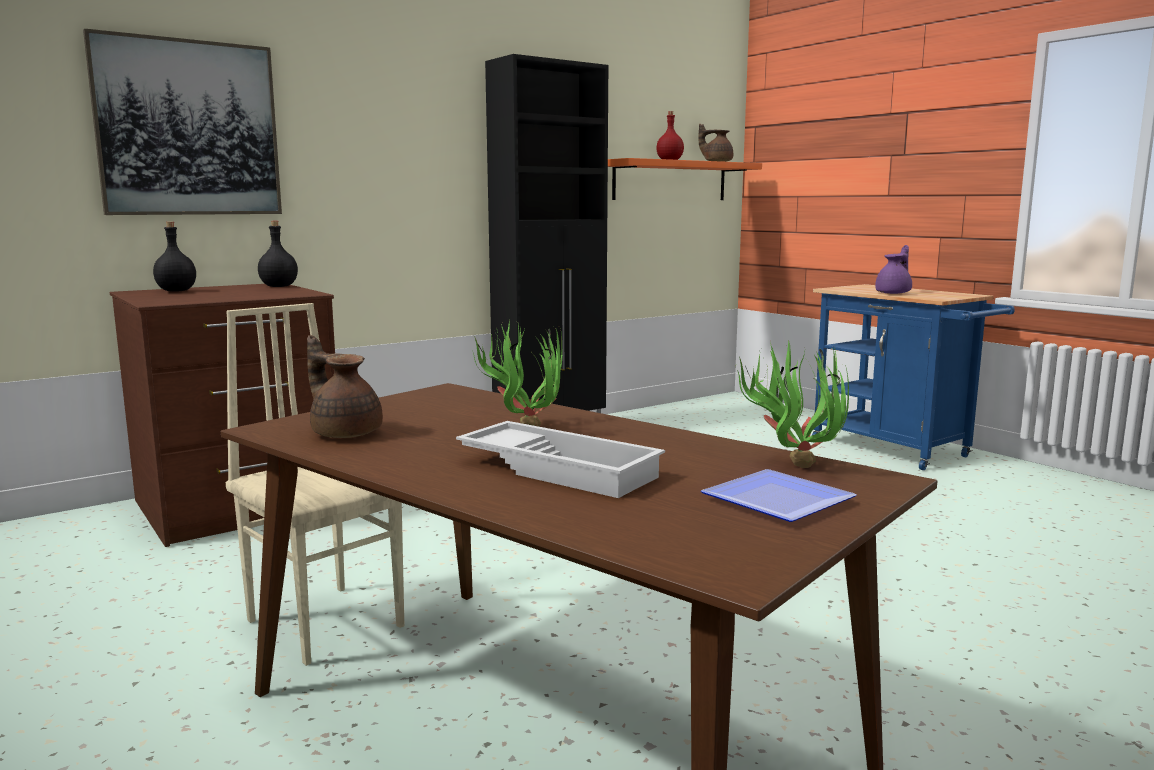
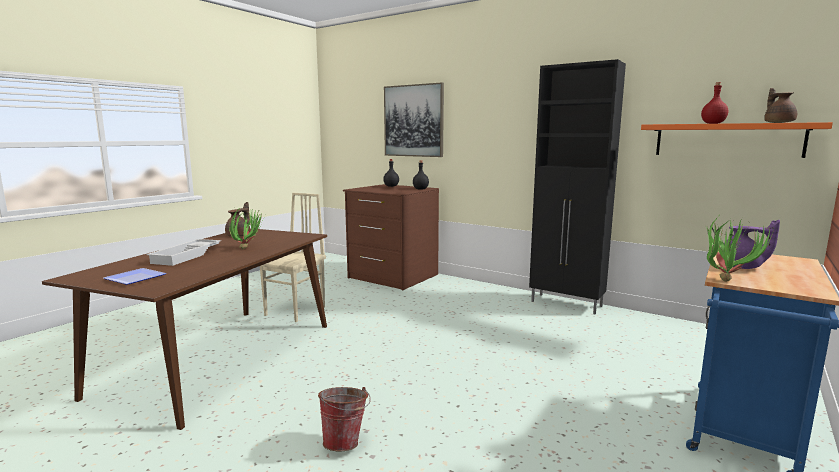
camera: 70 degrees right, 0 degrees up
potted plant [735,340,849,468] -> potted plant moved to [706,216,774,282]
none -> bucket [318,387,371,451]

